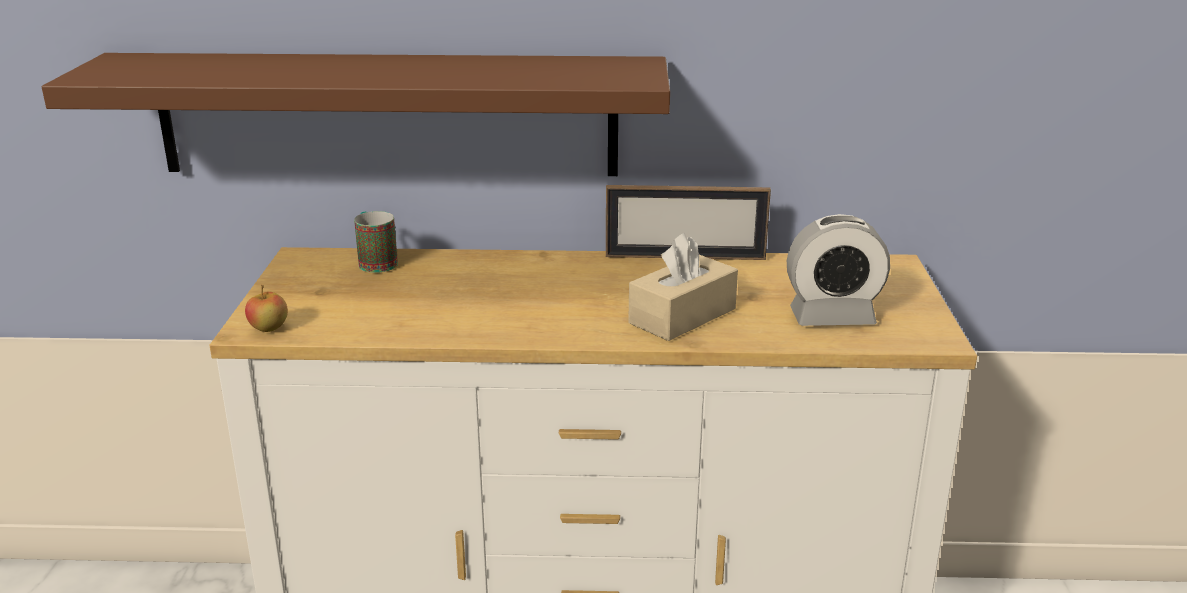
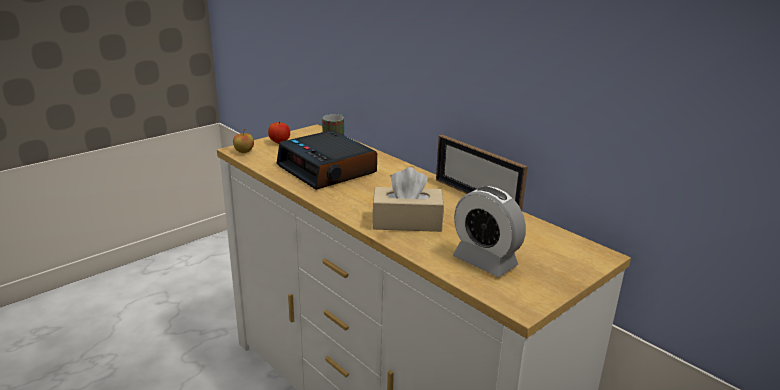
camera: 45 degrees right, 0 degrees up
brown shelf [42,53,670,176] -> none
none -> apple [268,121,290,144]
none -> alarm clock [276,130,377,190]

